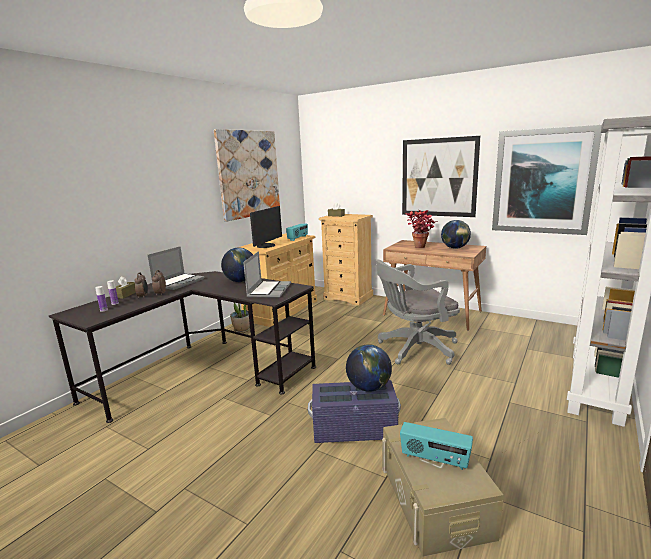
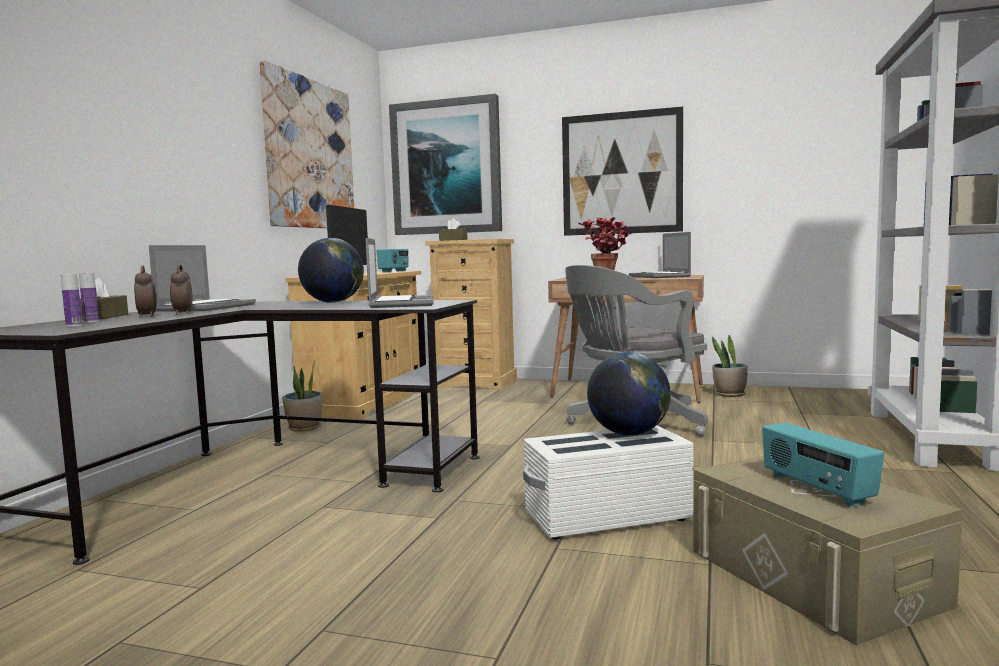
camera: 15 degrees left, 10 degrees down
purple storage box [308,380,401,443] -> white storage box [523,425,694,540]
radio [400,422,473,470] -> radio turned 60 degrees clockwise [762,423,884,508]
globe [441,220,471,249] -> laptop [629,232,691,278]
picture [492,125,602,235] -> picture moved to [389,94,502,235]
none -> potted plant [712,335,748,397]

